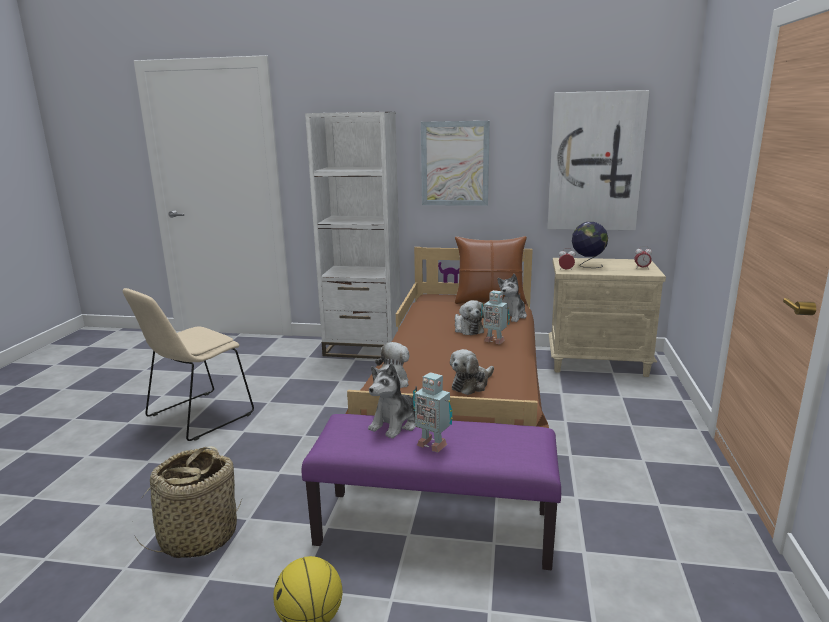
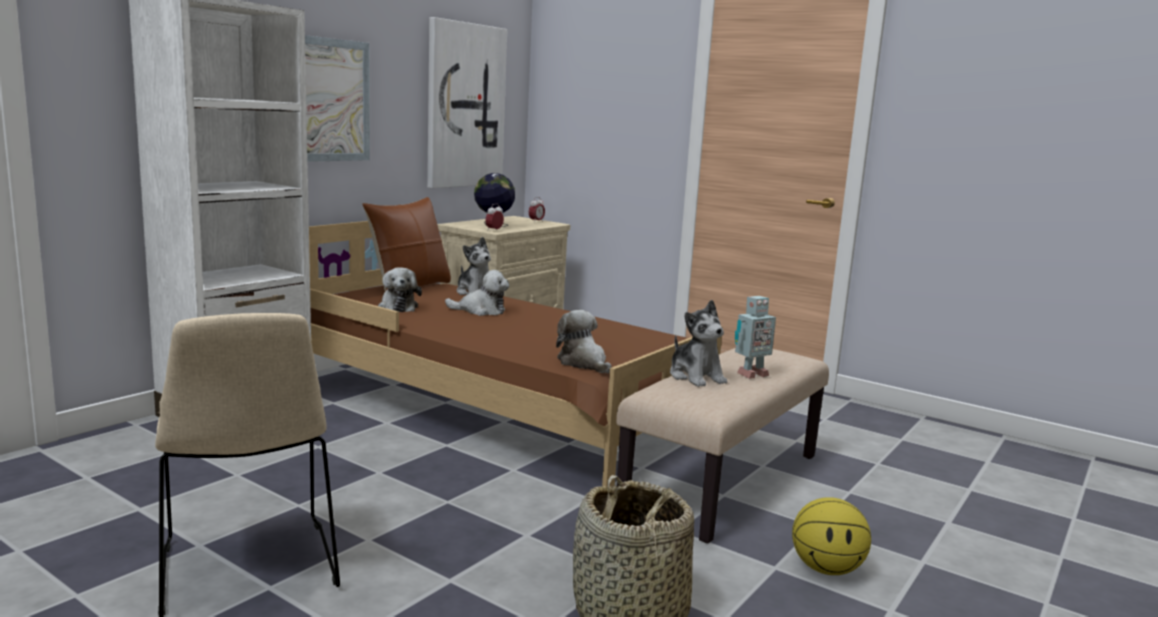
camera: 65 degrees left, 5 degrees down
purple bench [302,414,561,570] -> beige bench [616,348,829,544]
plush toy [450,349,494,395] -> plush toy moved to [378,267,422,312]
toy robot [481,290,510,344] -> none

